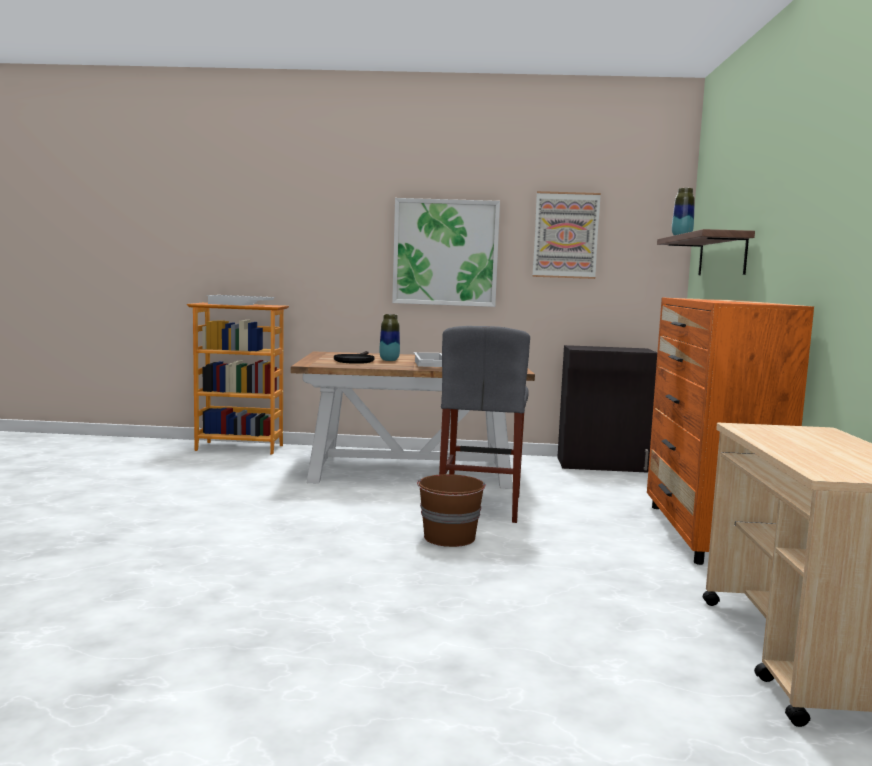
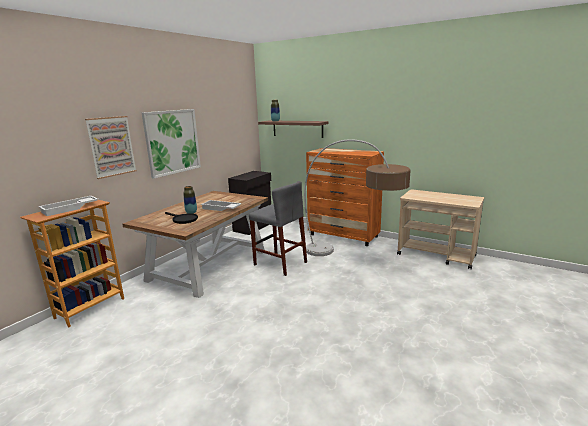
camera: 60 degrees left, 10 degrees up
brown bucket [417,474,486,547] -> none
picture [533,191,601,279] -> picture moved to [85,116,137,179]
none -> floor lamp [304,139,411,256]

